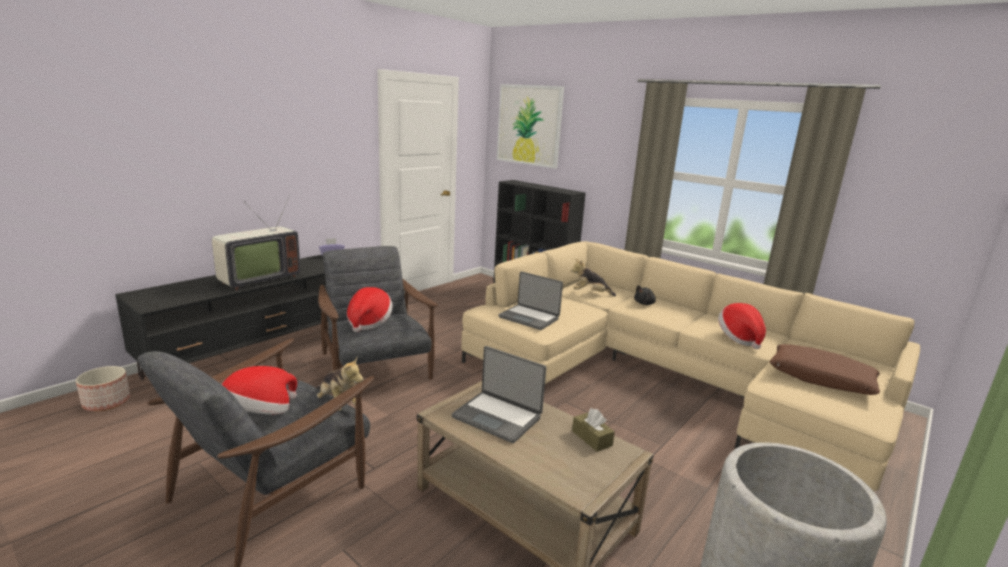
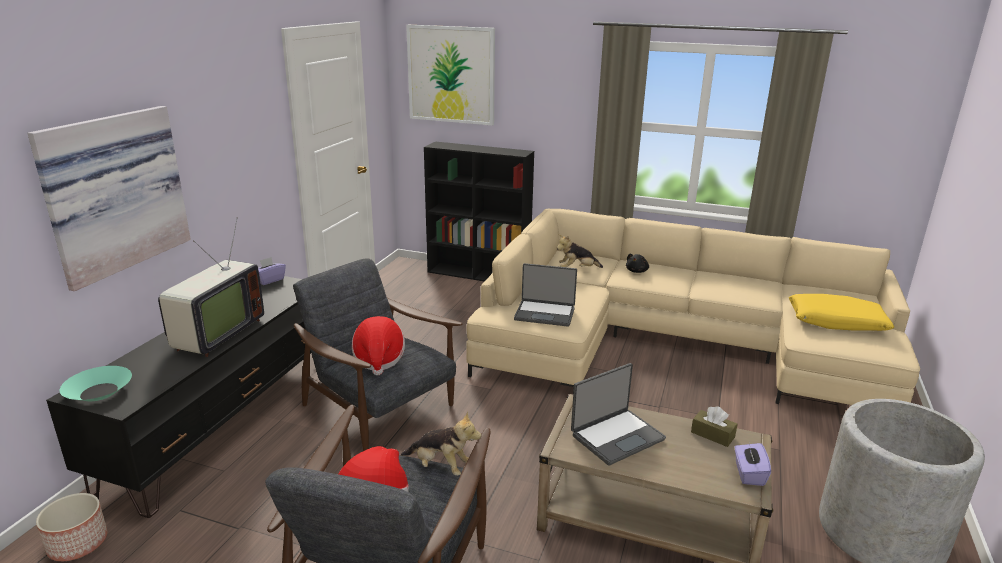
camera: 20 degrees left, 5 degrees up
laptop [452,346,546,443] -> laptop turned 45 degrees counterclockwise [571,363,666,465]
hat [718,303,766,349] -> none
brown pillow [769,344,880,395] -> yellow pillow [789,294,894,331]
none -> picture [27,106,191,291]
none -> turquoise bowl [60,366,132,401]
none -> purple tissue box [735,443,771,486]

